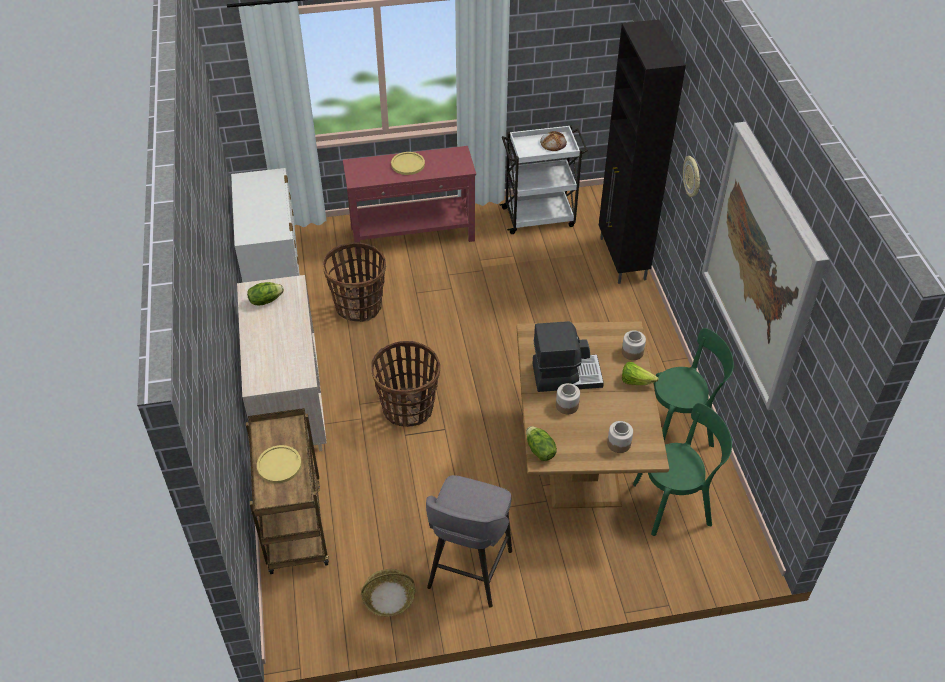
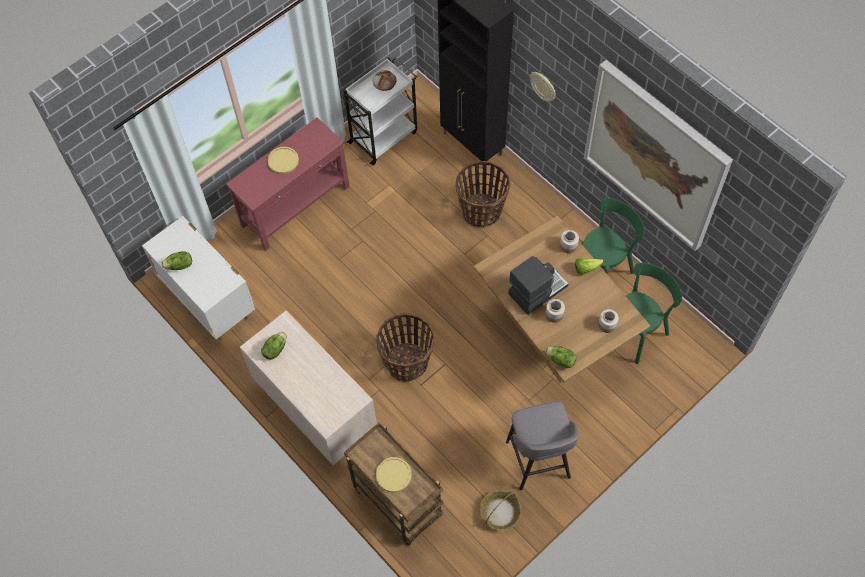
camera: 30 degrees left, 15 degrees up
basket [323,242,386,322] -> basket moved to [456,161,510,227]
none -> lettuce [161,251,192,270]

